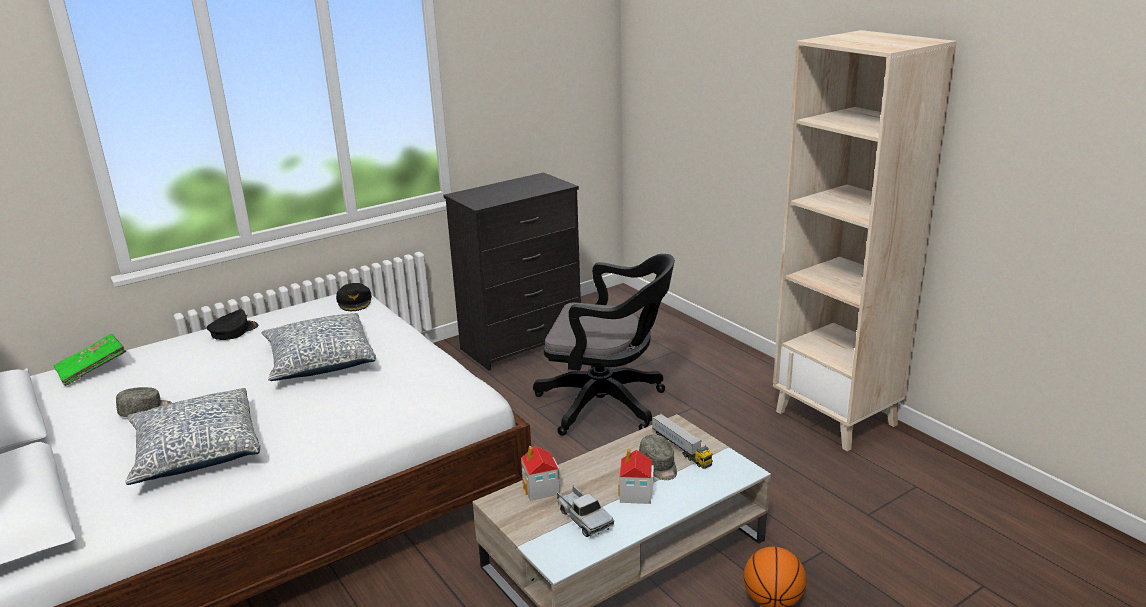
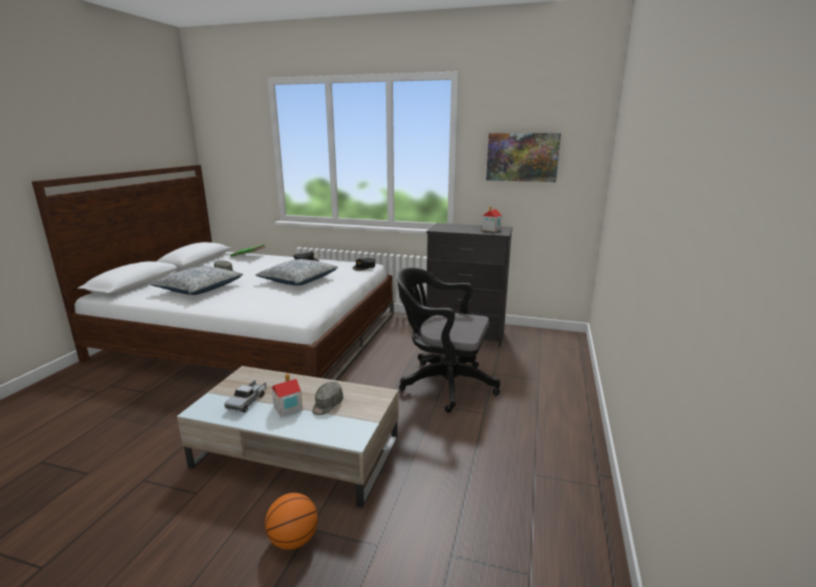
camera: 50 degrees right, 5 degrees down
toy house [521,446,560,501] -> toy house moved to [482,206,502,232]
black office chair [533,254,675,436] -> black office chair turned 135 degrees clockwise [397,267,500,413]
toy truck [652,414,713,469] -> none
beige bookcase [773,30,957,451] -> none
none -> picture [486,133,561,182]

